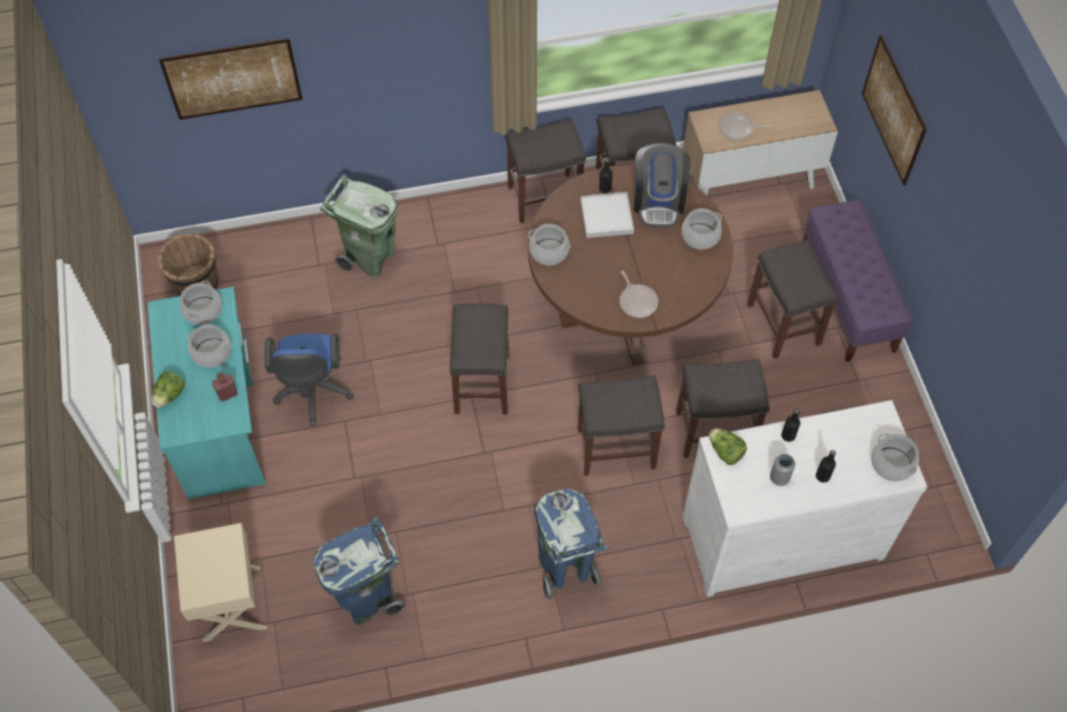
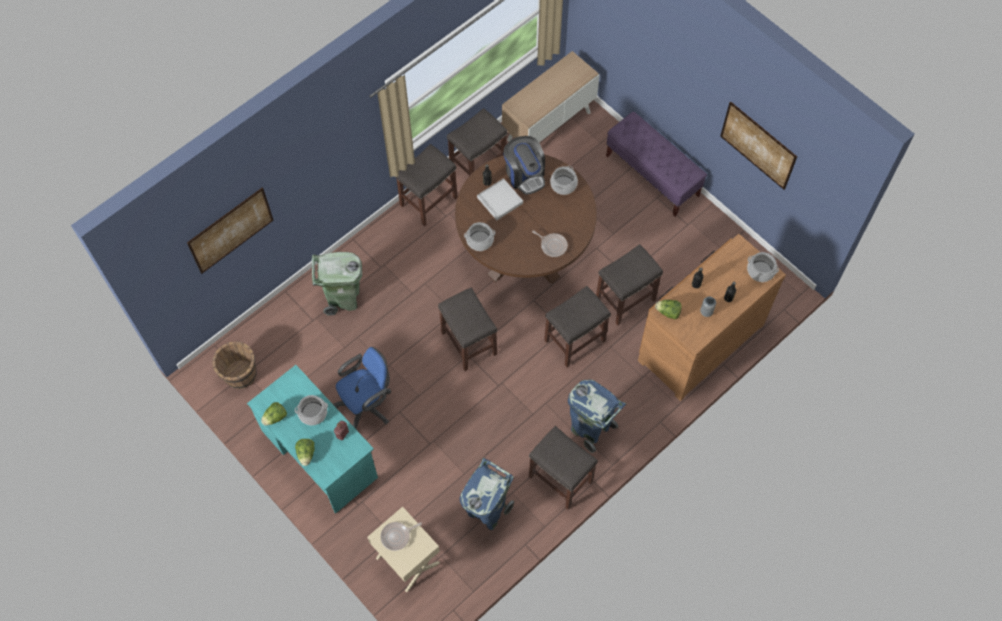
camera: 30 degrees left, 5 degrees up
cooking pot [180,281,222,325] -> none
blue office chair [264,333,354,426] -> blue office chair turned 90 degrees counterclockwise [333,347,392,429]
white dresser [683,400,927,597] -> brown dresser [638,234,786,401]
frying pan [719,112,772,140] -> frying pan moved to [380,522,422,551]
grey stool [747,240,838,359] -> grey stool moved to [529,426,598,509]
picture [862,35,927,186] -> picture moved to [720,101,797,190]
none -> lettuce [261,402,287,426]

